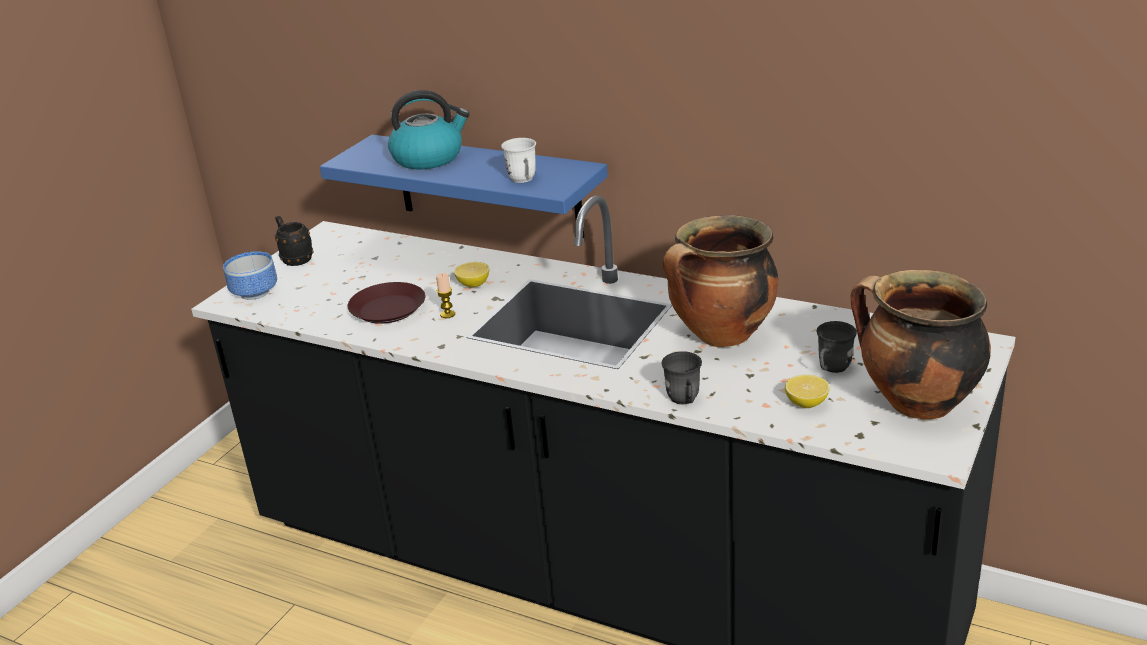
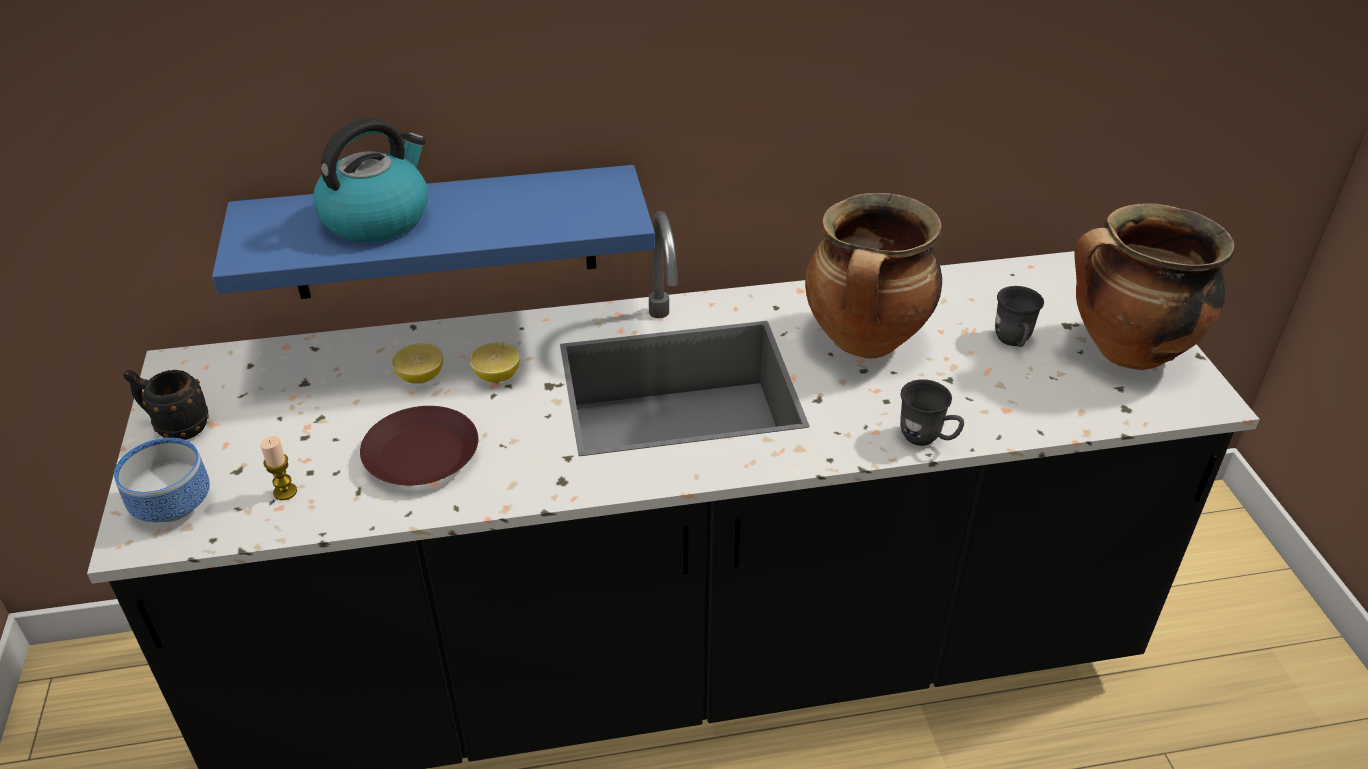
camera: 40 degrees left, 10 degrees up
candle [436,273,455,318] -> candle moved to [260,436,297,500]
white mug [501,138,536,183] -> none
lemon [785,375,830,408] -> lemon moved to [392,343,443,384]

